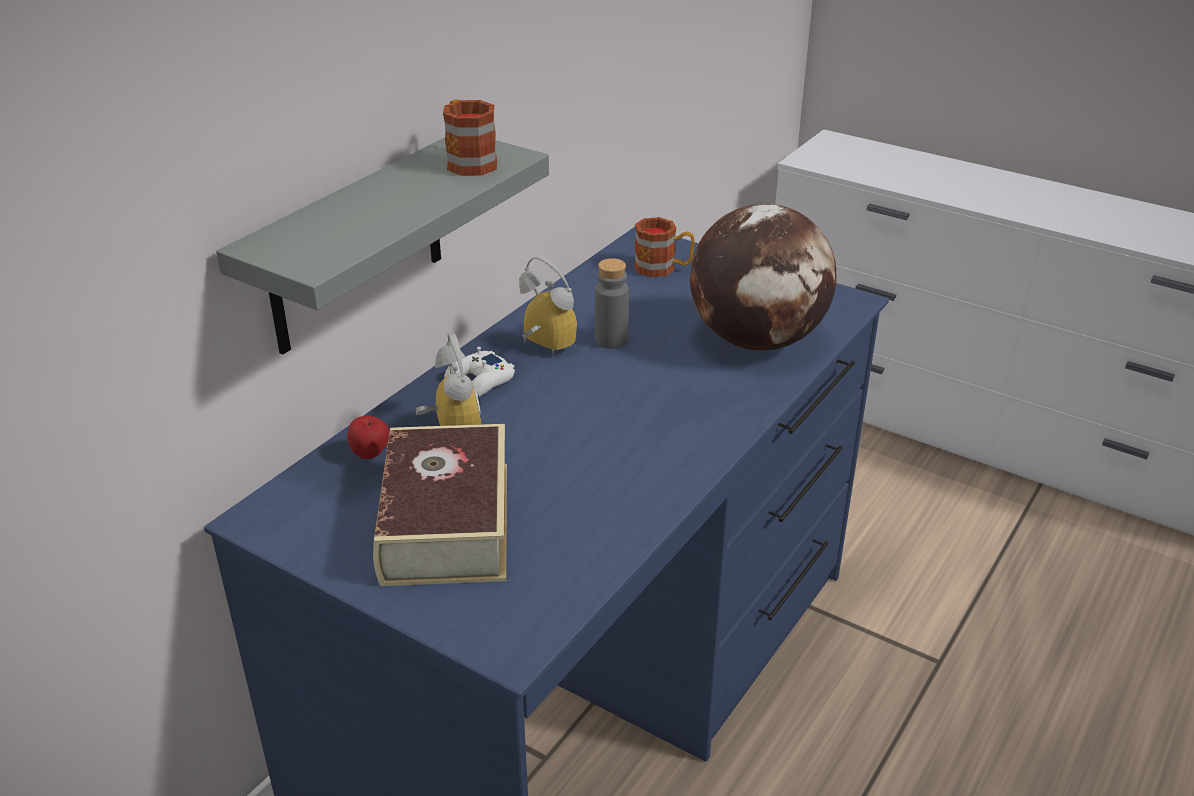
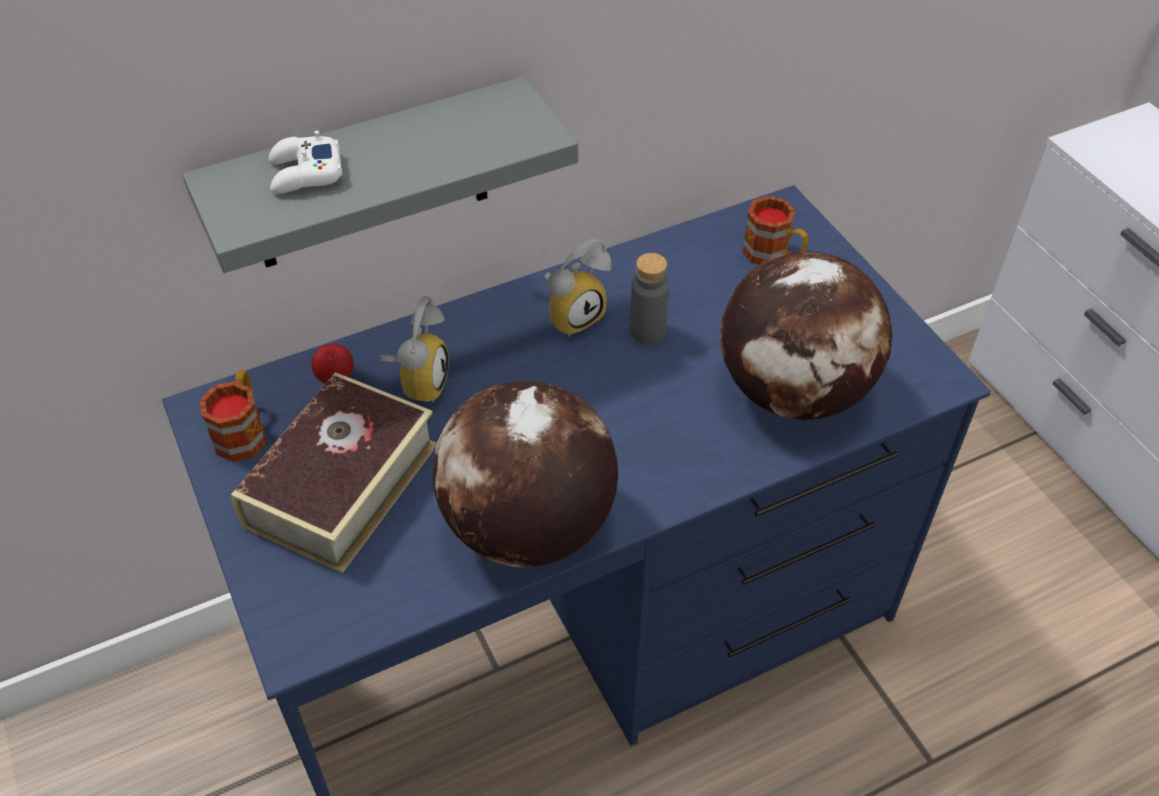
camera: 30 degrees right, 15 degrees up
mug [443,99,497,176] -> mug moved to [200,370,266,462]
white game controller [444,347,515,397] -> white game controller moved to [268,130,343,194]
alarm clock [519,256,577,355] -> alarm clock turned 75 degrees clockwise [545,239,611,337]
none -> globe [433,381,618,568]

